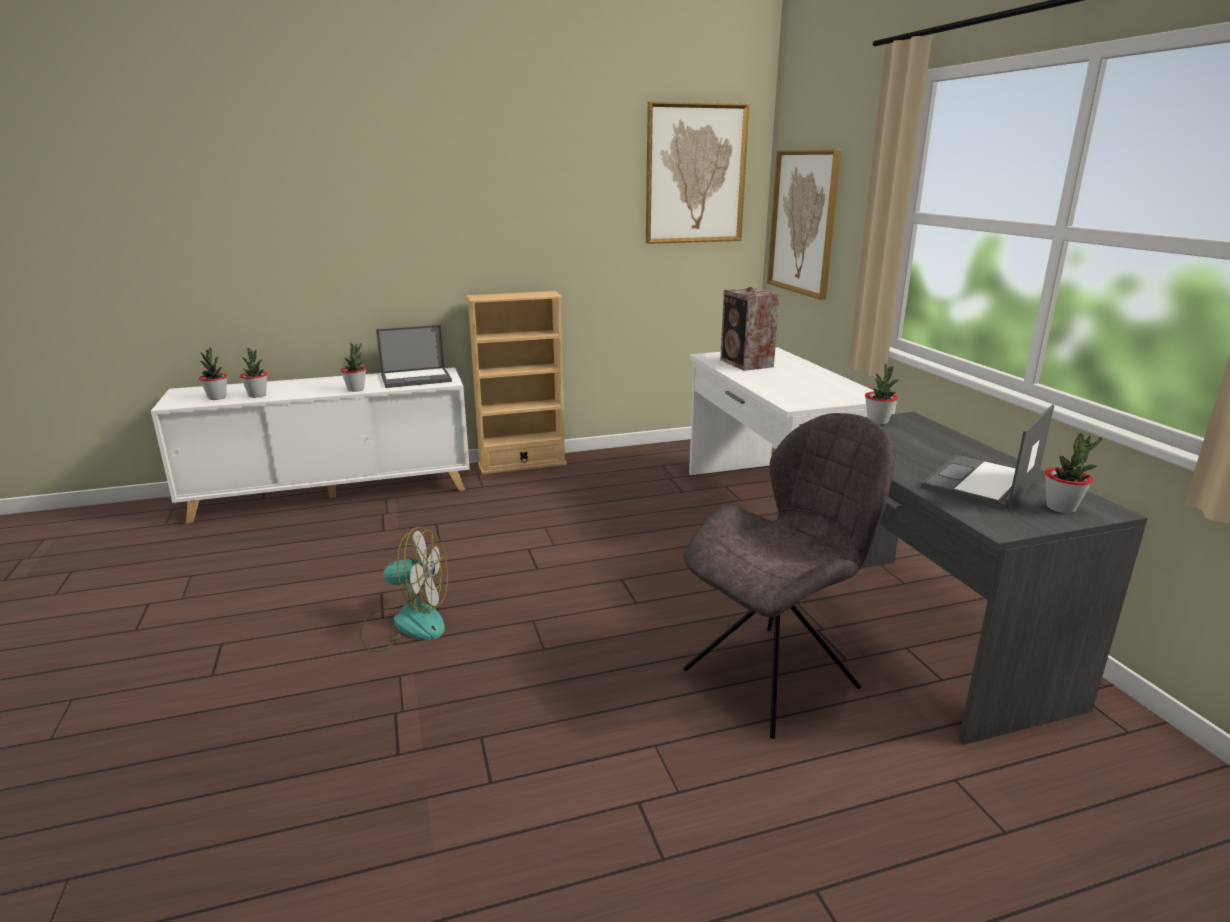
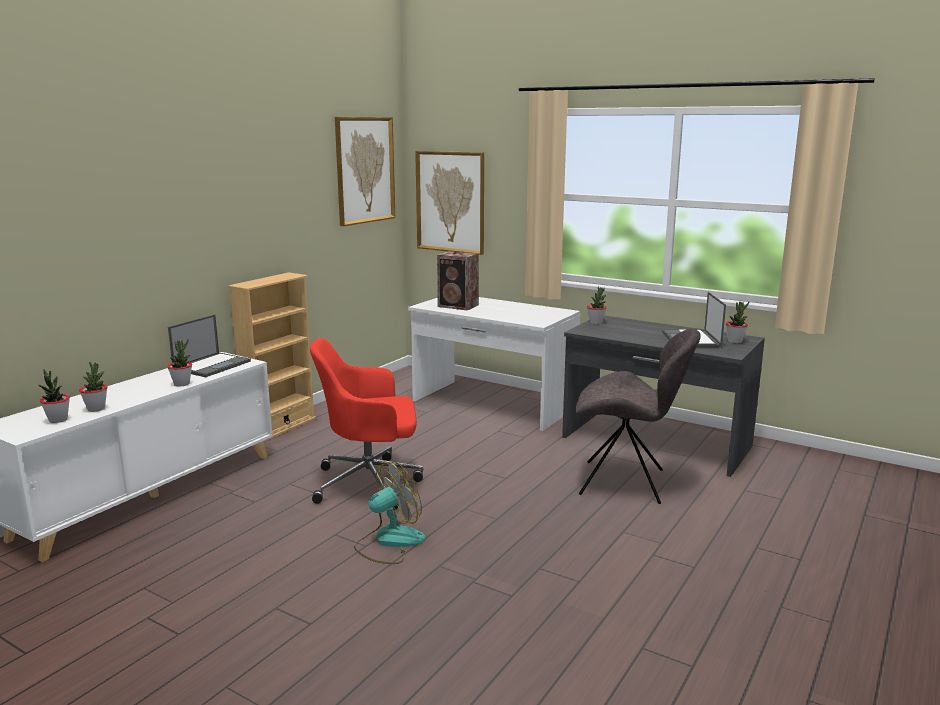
camera: 40 degrees left, 5 degrees down
grey chair [683,413,896,739] -> grey chair turned 90 degrees clockwise [575,328,701,504]
none -> red office chair [310,338,423,510]

